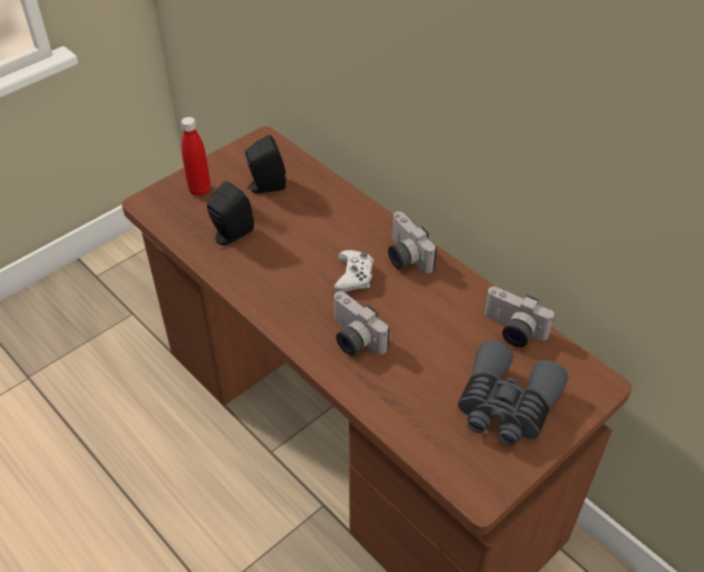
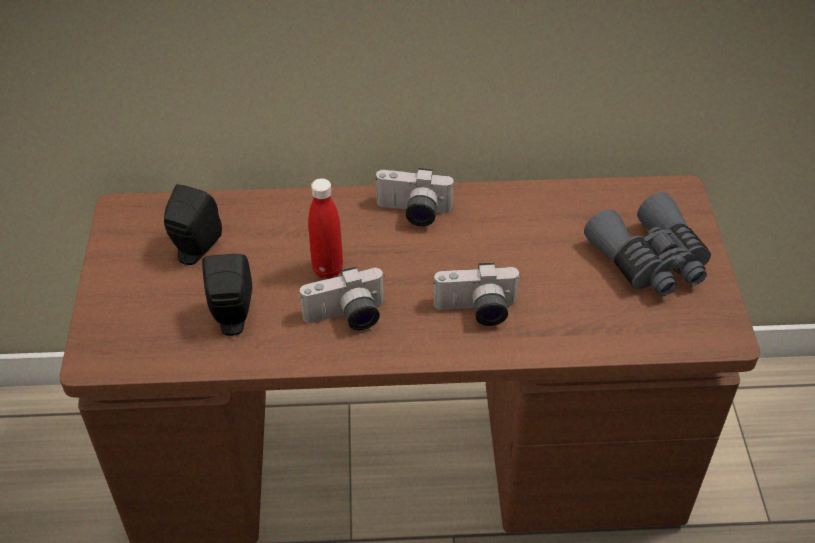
camera: 50 degrees left, 0 degrees up
red bottle [181,117,211,196] -> red bottle moved to [308,178,343,279]
white game controller [334,250,373,292] -> none
camera [484,287,554,347] -> camera moved to [300,267,385,330]

